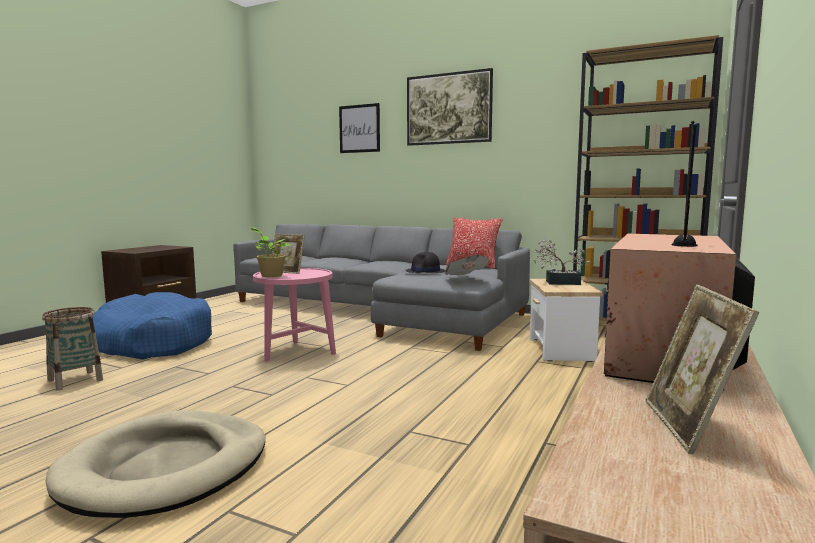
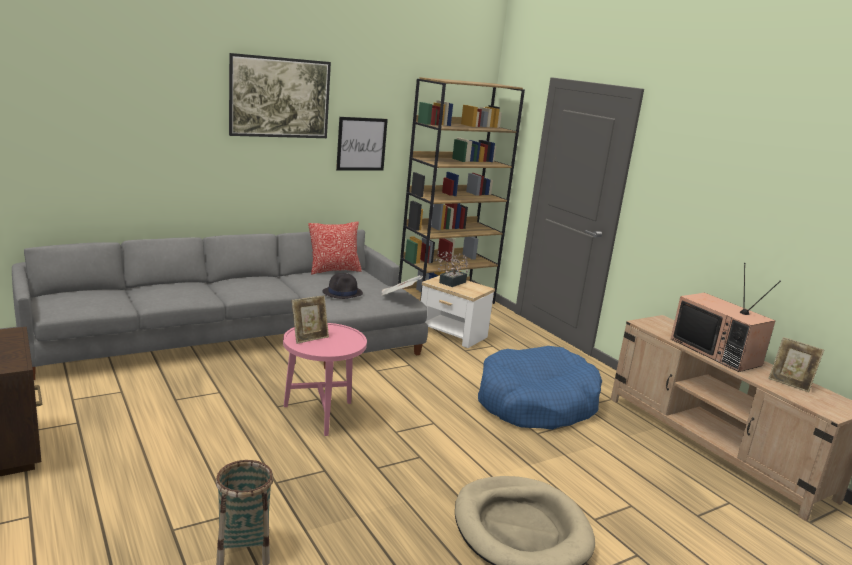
camera: 60 degrees left, 10 degrees up
blue dog bed [93,292,212,360] -> blue dog bed moved to [478,346,602,430]
potted plant [251,227,291,277] -> none
picture [339,103,380,153] -> picture moved to [336,117,388,171]

